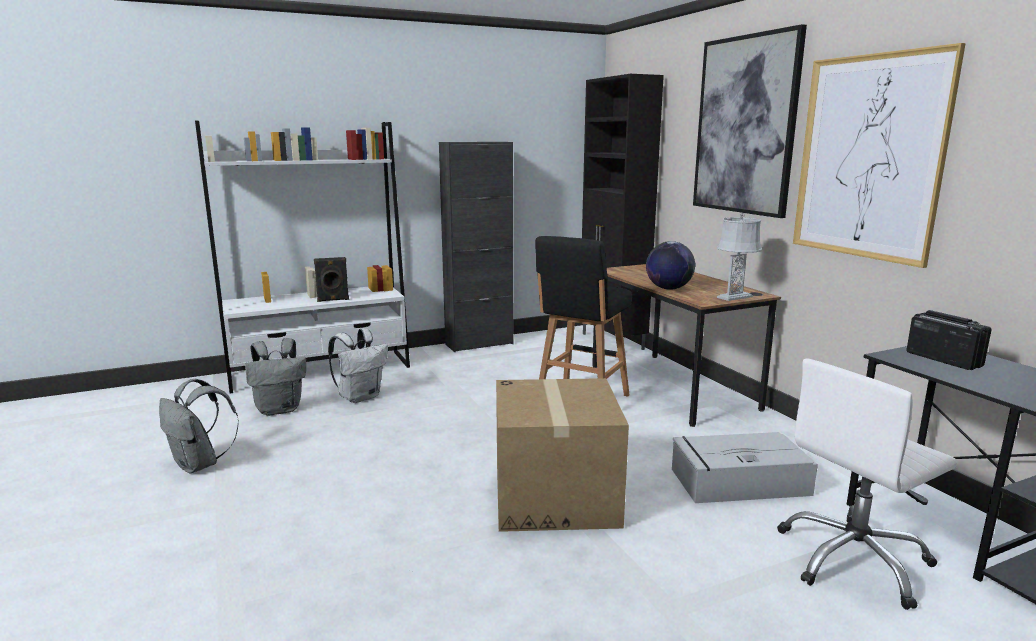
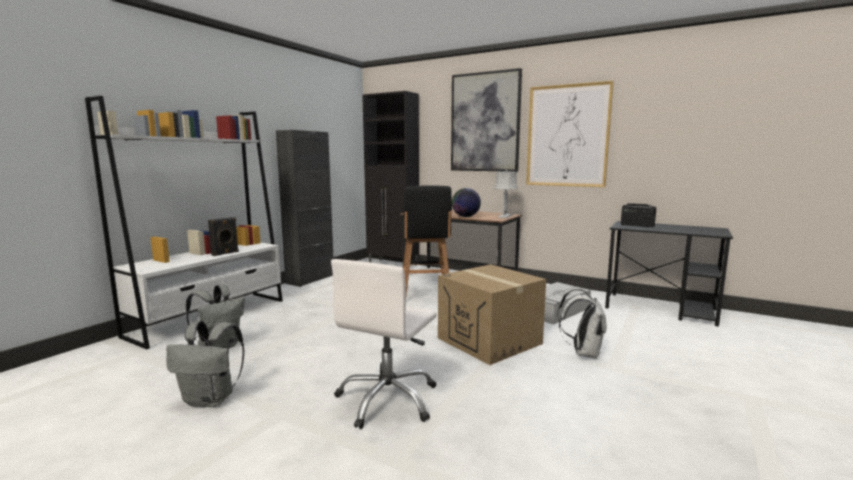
camera: 35 degrees left, 5 degrees down
white backpack [328,328,388,403] -> white backpack moved to [557,288,607,359]
white office chair [777,358,957,610] -> white office chair moved to [331,259,437,429]

